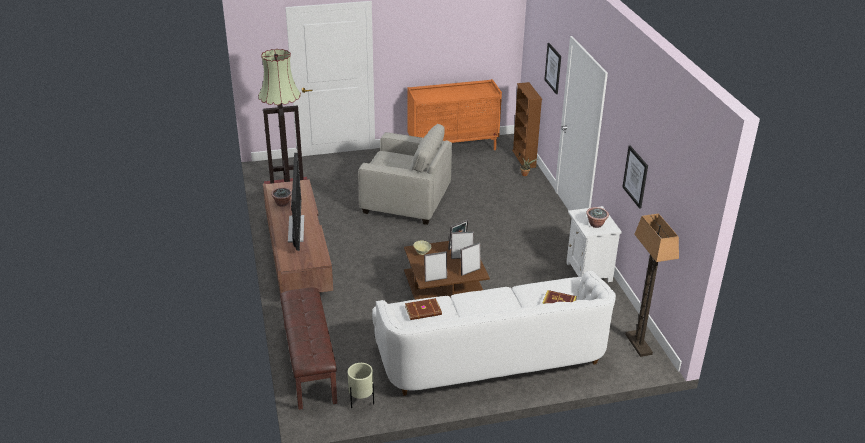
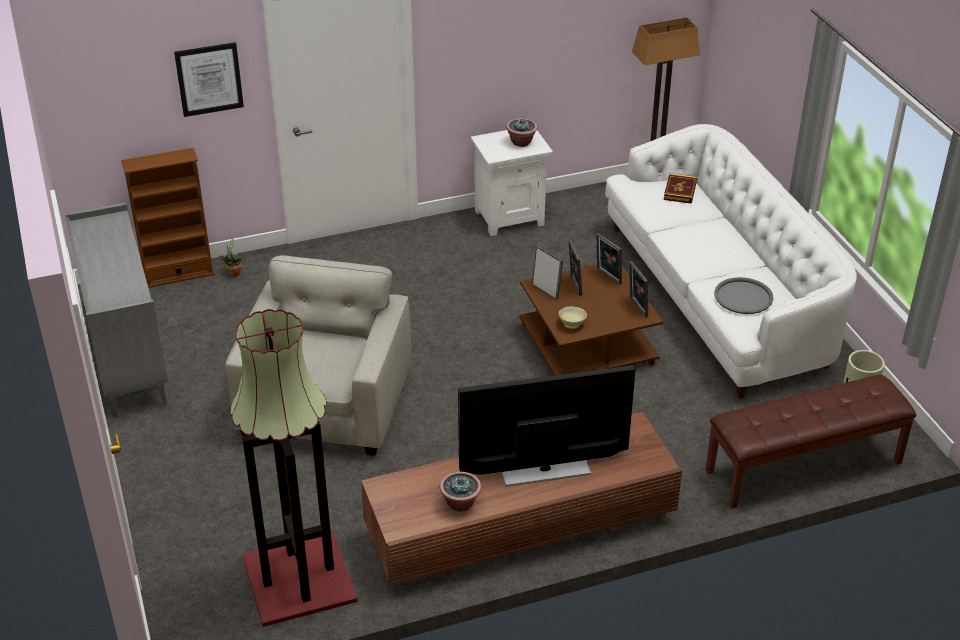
camera: 95 degrees left, 5 degrees up
brown book [405,298,442,320] -> grey tray [714,277,774,314]
orange cabinet [407,79,502,150] -> grey cabinet [65,203,168,417]
picture [623,145,648,209] -> none

